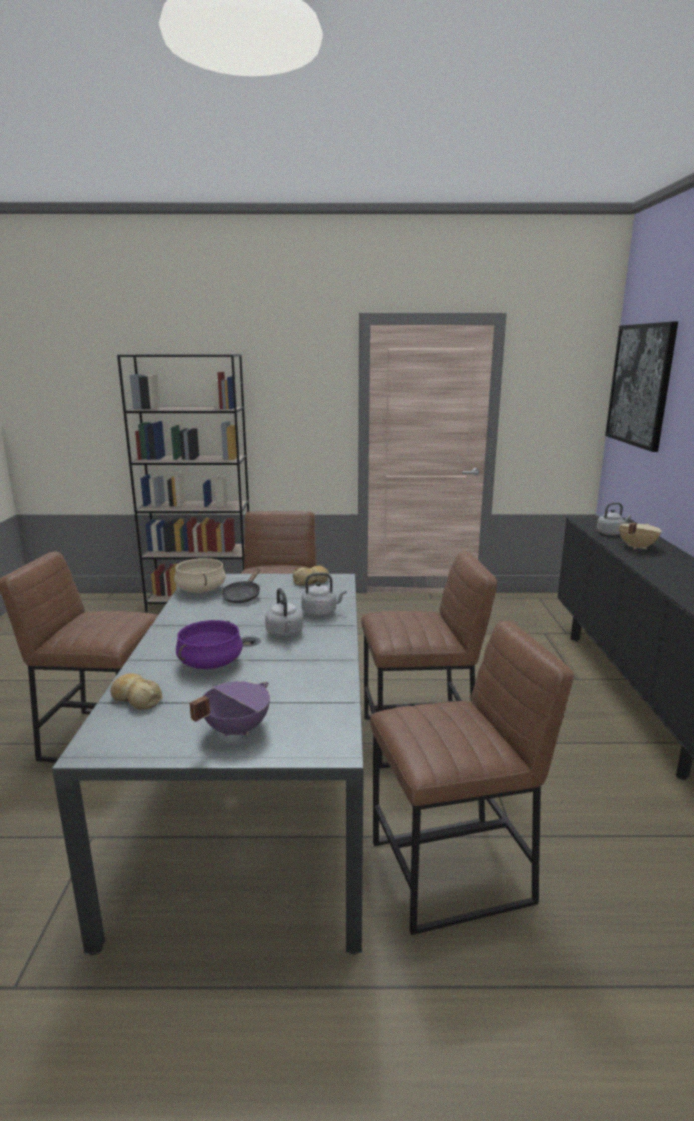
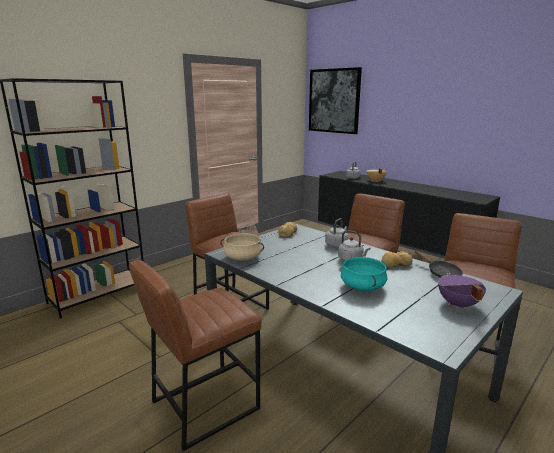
camera: 45 degrees left, 0 degrees up
bread [111,673,163,709] -> bread moved to [381,251,412,268]
purple cooking pot [176,620,243,669] -> turquoise cooking pot [341,257,387,291]
black frying pan [221,568,260,603] -> black frying pan moved to [415,250,463,278]

